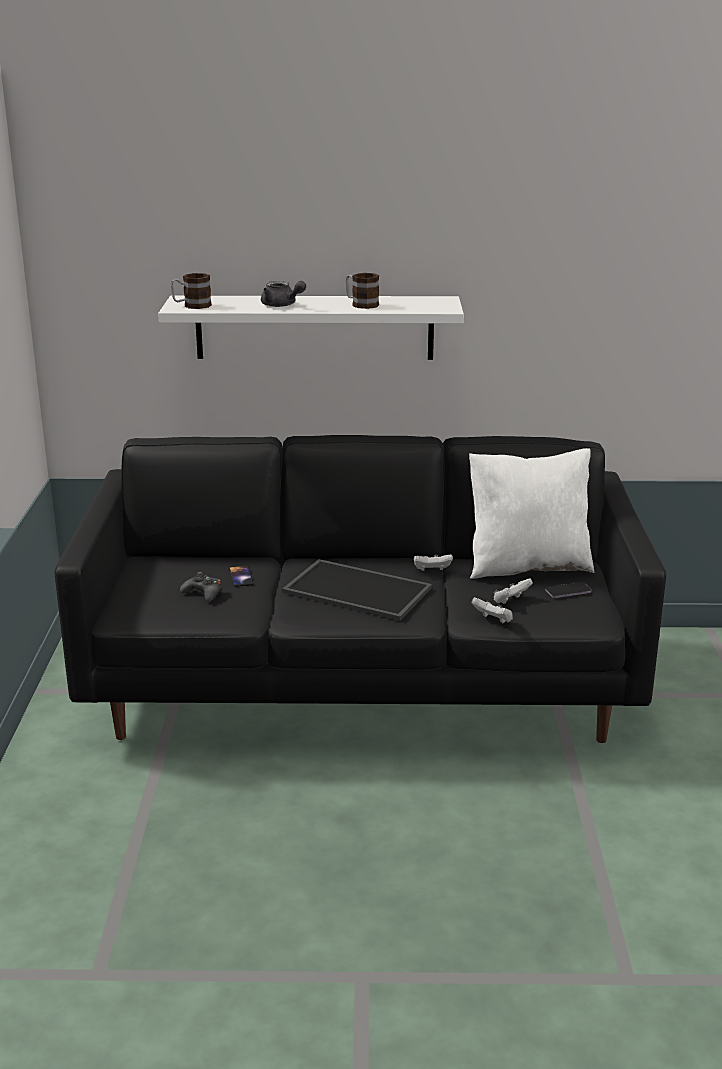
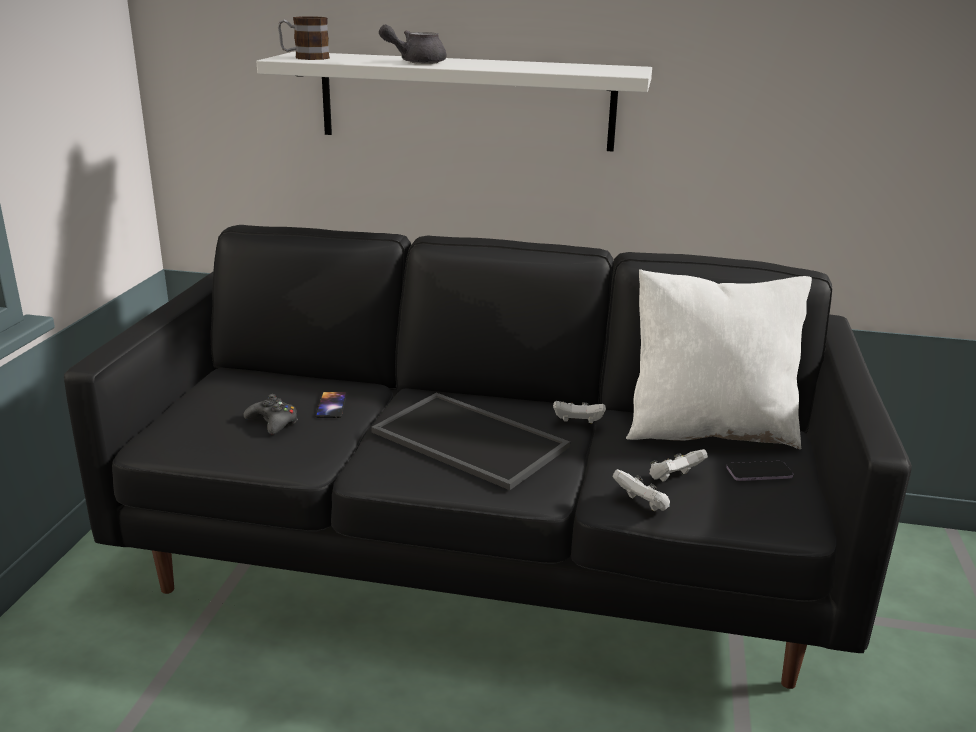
camera: 10 degrees right, 0 degrees up
grey teapot [261,281,306,307] -> grey teapot turned 105 degrees clockwise [379,24,446,64]
mug [346,273,379,309] -> none

